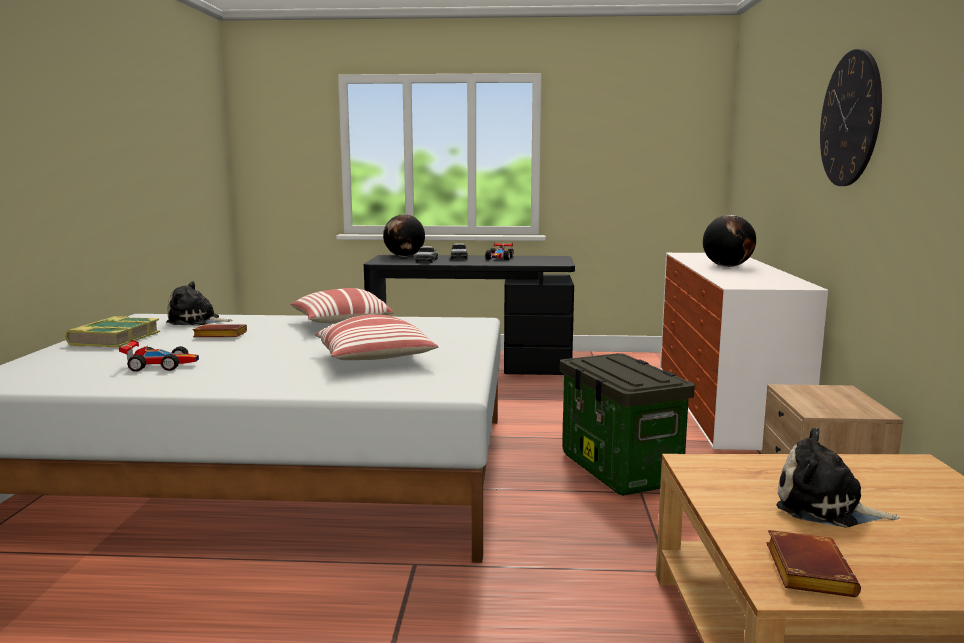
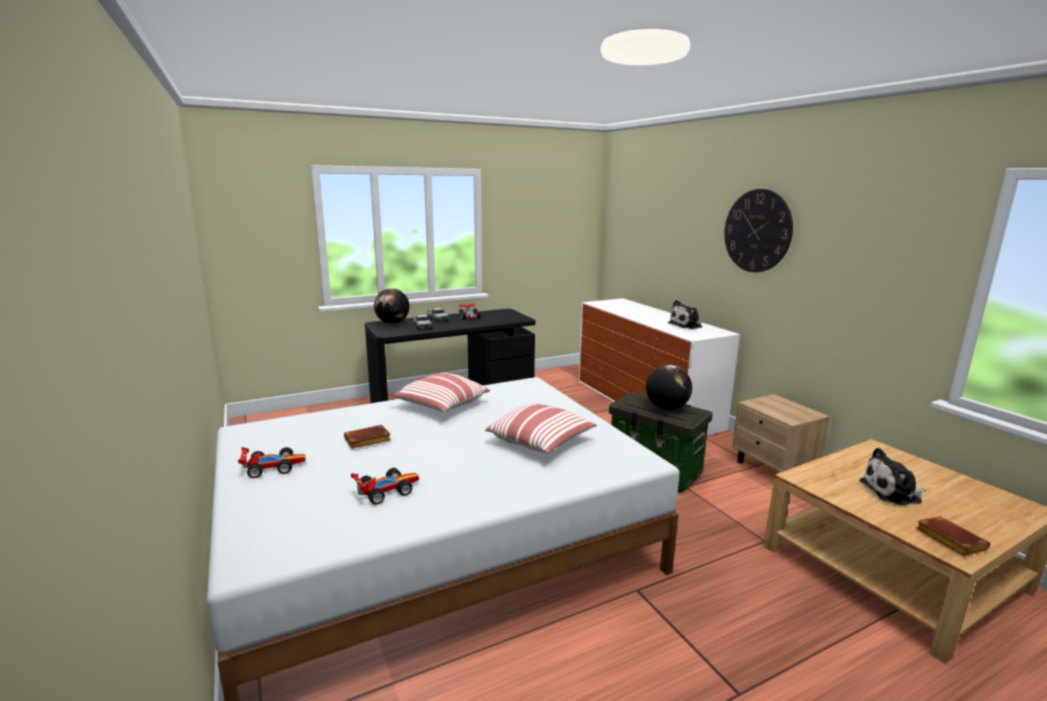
camera: 30 degrees left, 5 degrees up
book [65,316,160,347] -> toy car [238,447,305,478]
plush toy [166,281,233,326] -> plush toy moved to [668,300,702,329]
globe [703,215,756,267] -> globe moved to [646,365,692,410]

